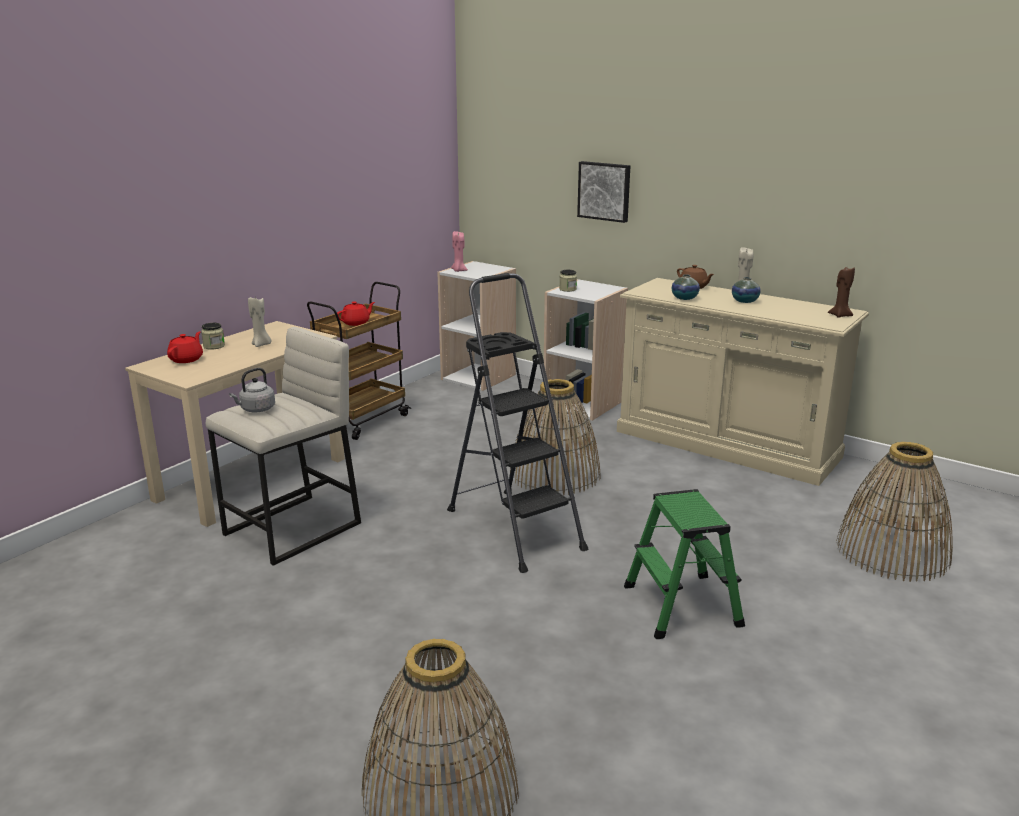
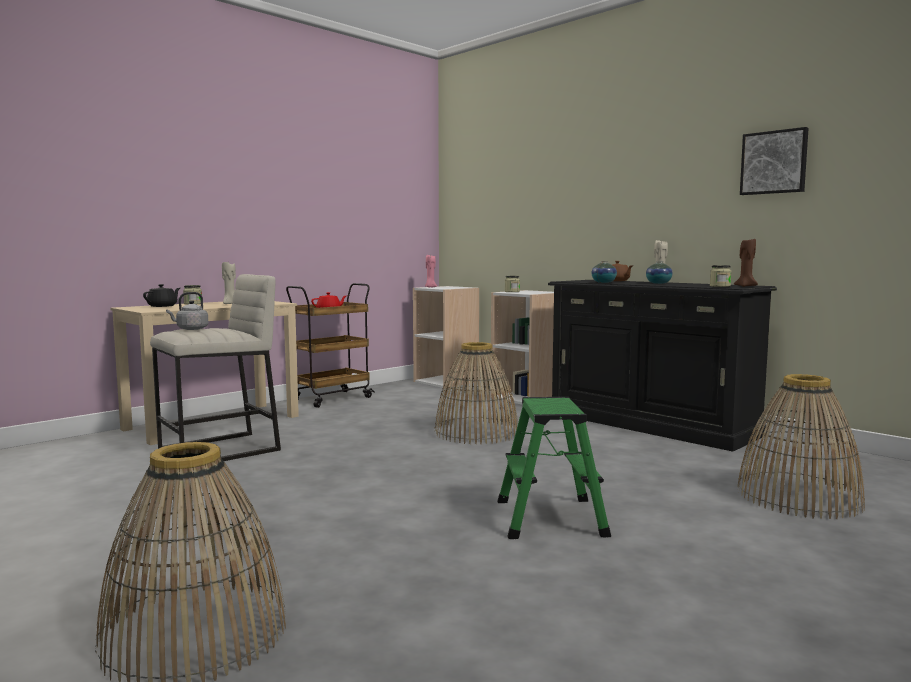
camera: 10 degrees right, 15 degrees down
red teapot [167,331,203,363] -> black teapot [143,284,180,307]
step ladder [447,273,588,573] -> none
picture [577,161,630,223] -> picture moved to [740,127,809,195]
beige cabinet [617,278,869,486] -> black cabinet [548,280,777,452]
none -> jar [710,265,731,287]

